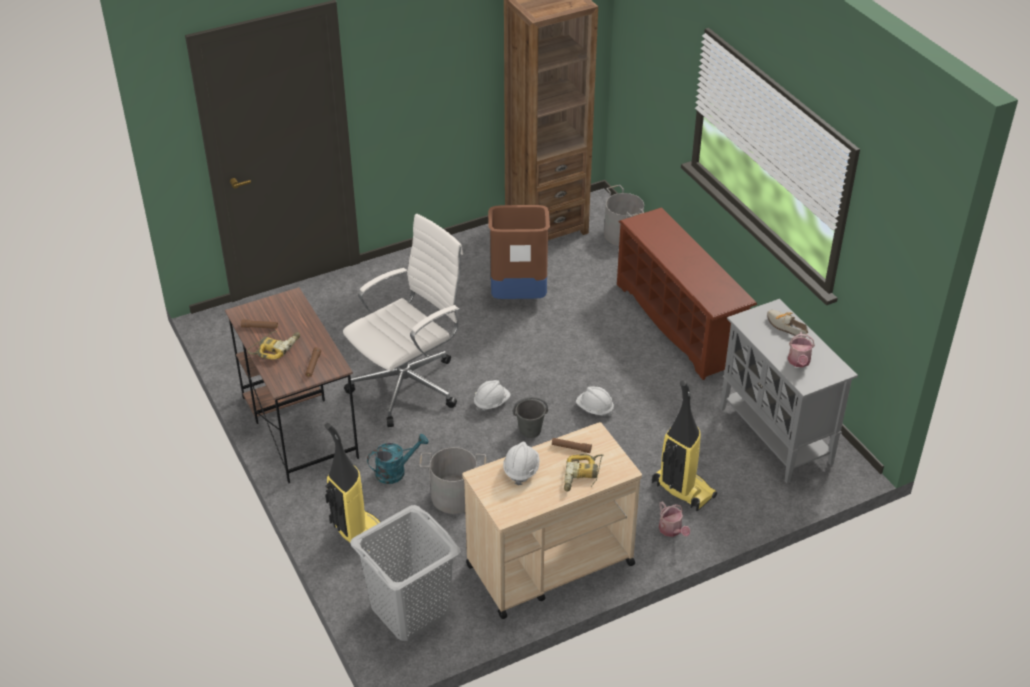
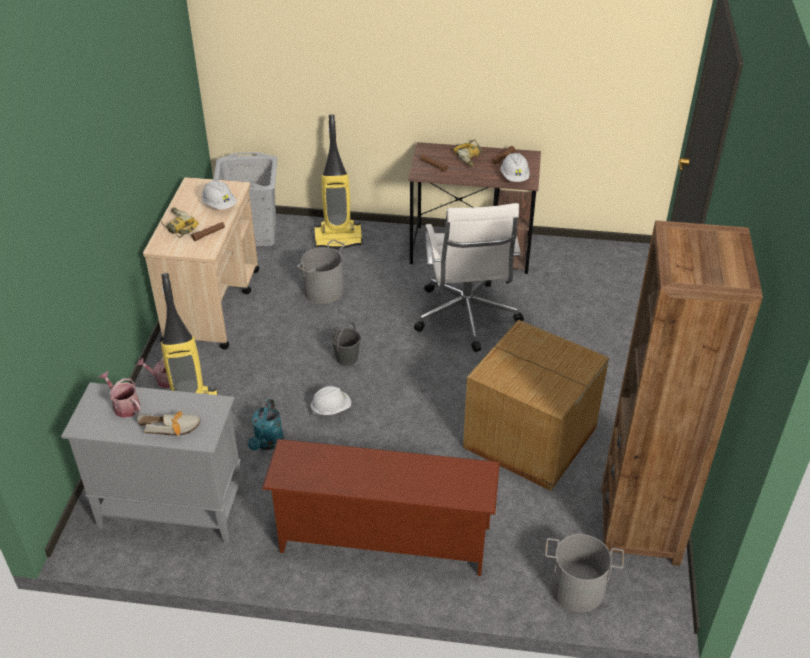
camera: 125 degrees right, 0 degrees up
turquoise watering can [367,434,429,484] -> turquoise watering can moved to [248,399,284,450]
white hard hat [474,380,510,412] -> white hard hat moved to [501,153,530,182]
brown trash can [488,205,550,299] -> cardboard box [463,320,609,491]

